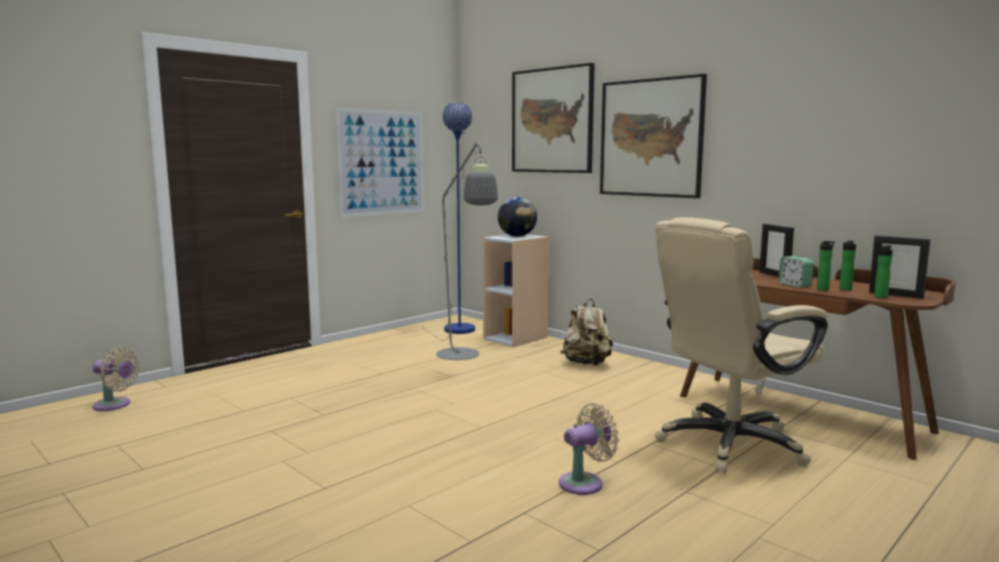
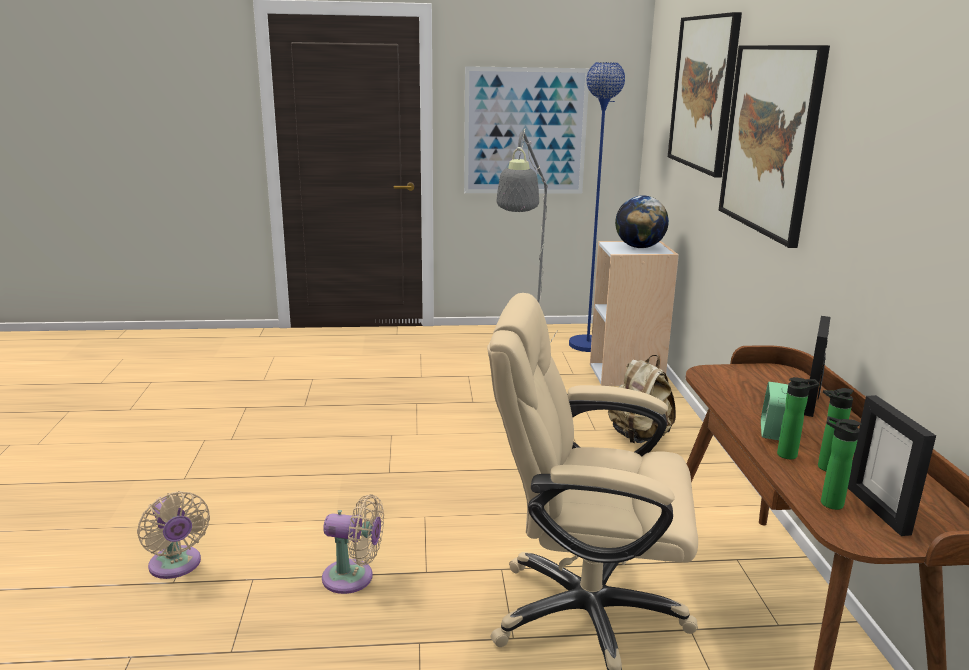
camera: 40 degrees right, 10 degrees up
beige fan [92,346,139,411] -> beige fan moved to [137,491,210,579]

